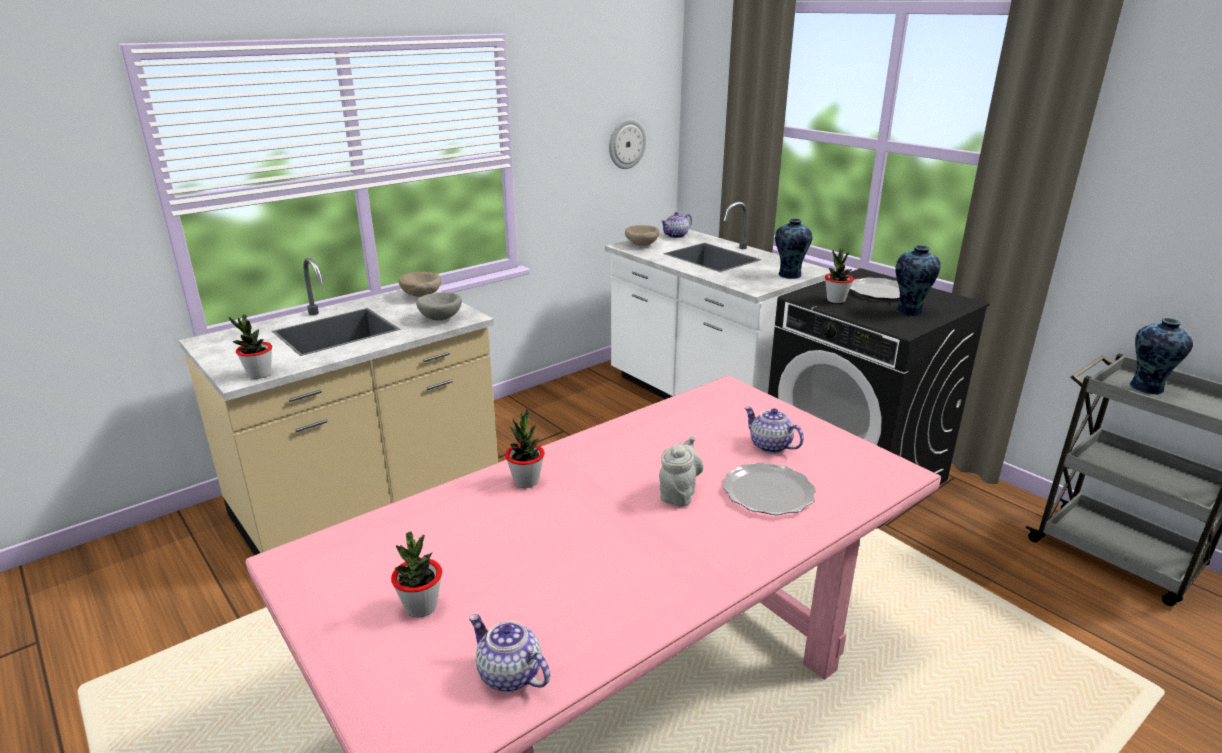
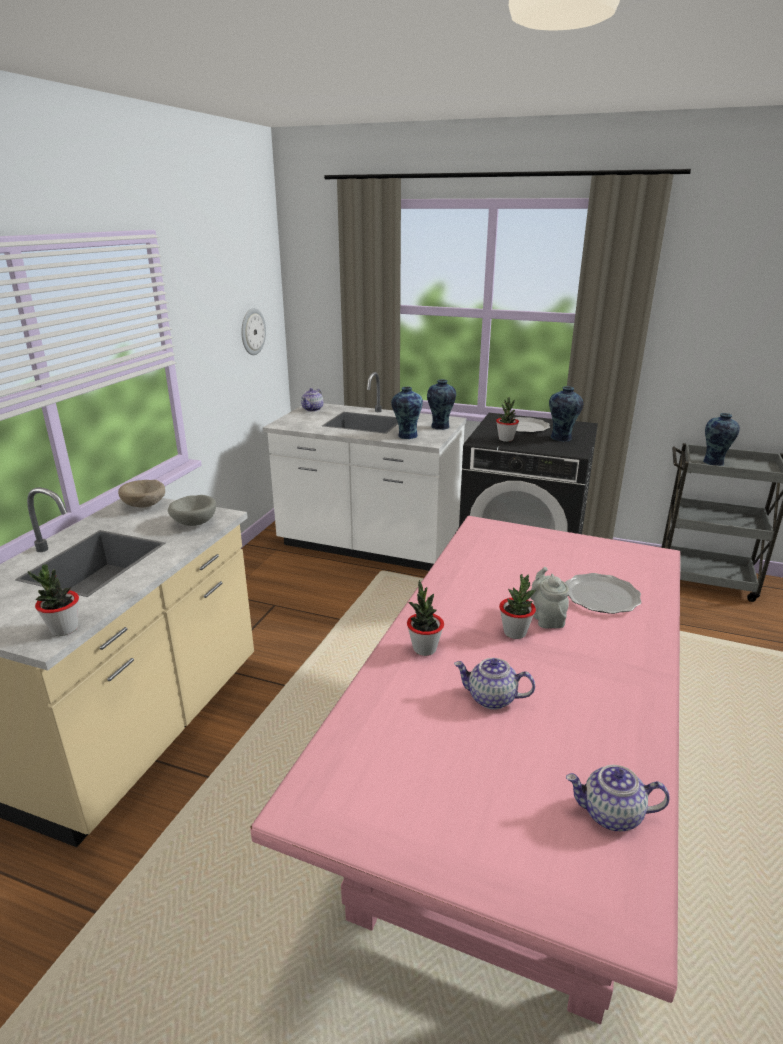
camera: 30 degrees left, 0 degrees up
potted plant [391,531,442,618] -> potted plant moved to [499,574,537,639]
beige bowl [625,225,659,246] -> none
teapot [744,407,804,453] -> teapot moved to [454,658,535,710]
none -> vase [391,387,423,439]

